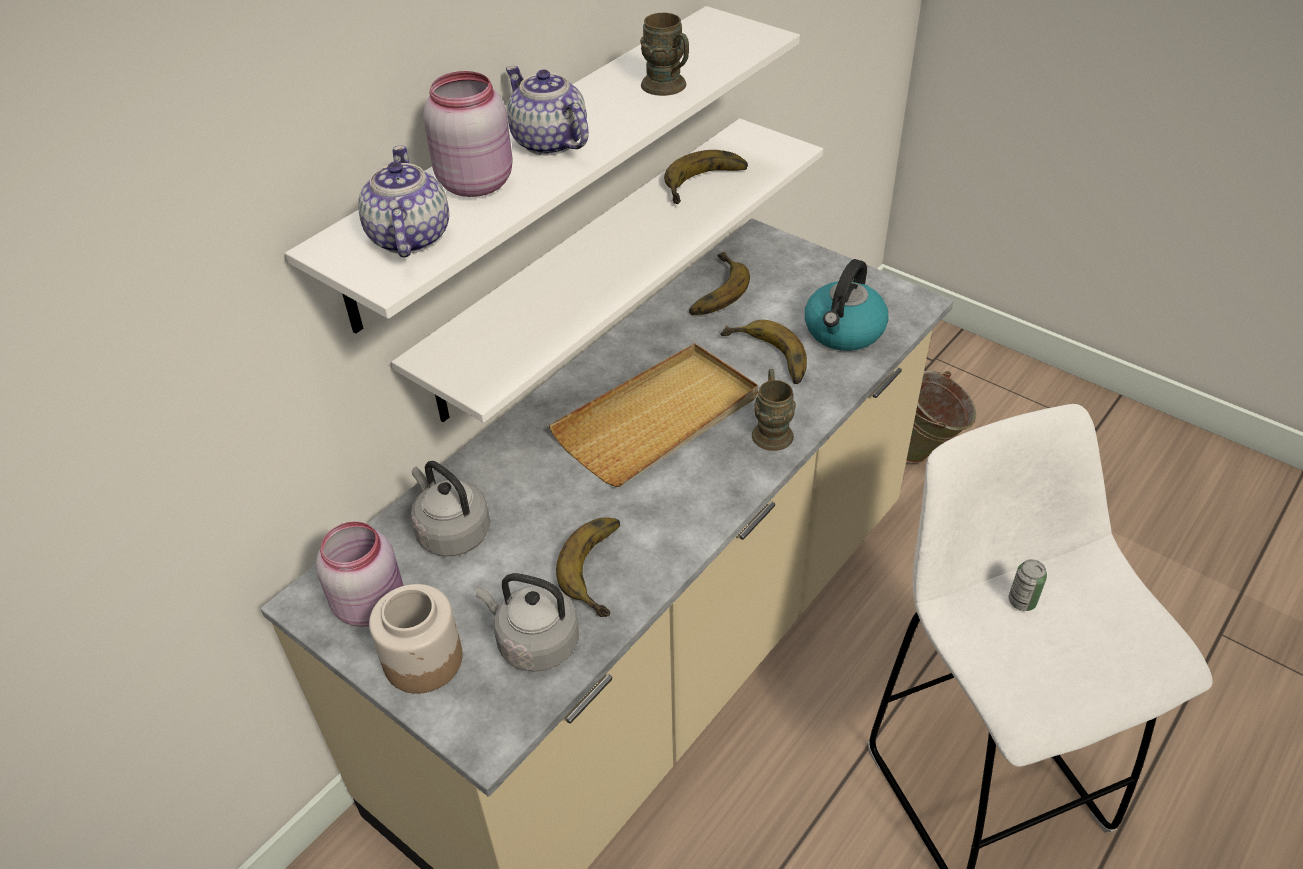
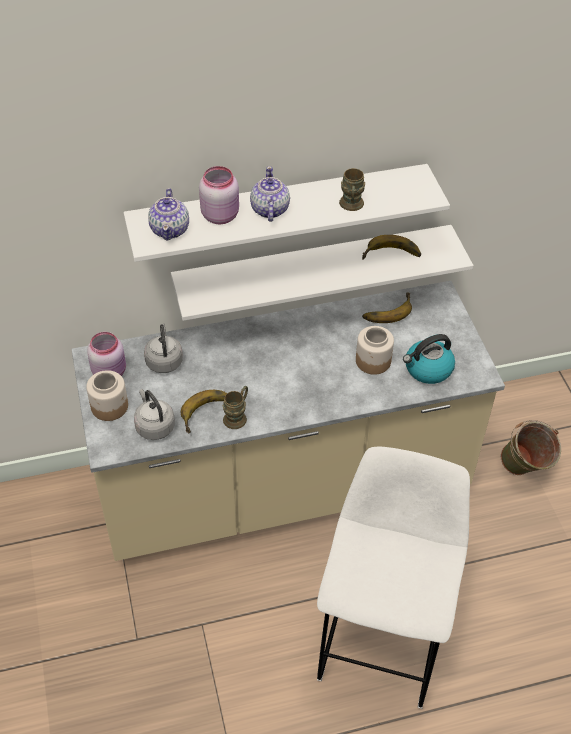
camera: 35 degrees right, 5 degrees up
teapot [358,145,449,257] -> teapot turned 150 degrees clockwise [148,188,189,241]
beige tray [549,343,758,487] -> none
banana [720,320,807,384] -> jar [356,326,394,375]
brown mug [752,369,796,451] -> brown mug moved to [223,386,248,429]
can [1008,559,1047,611] -> none

